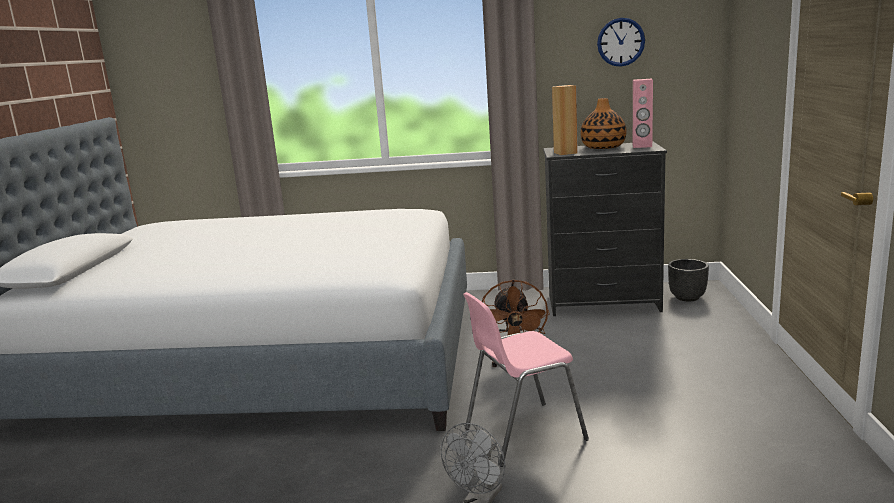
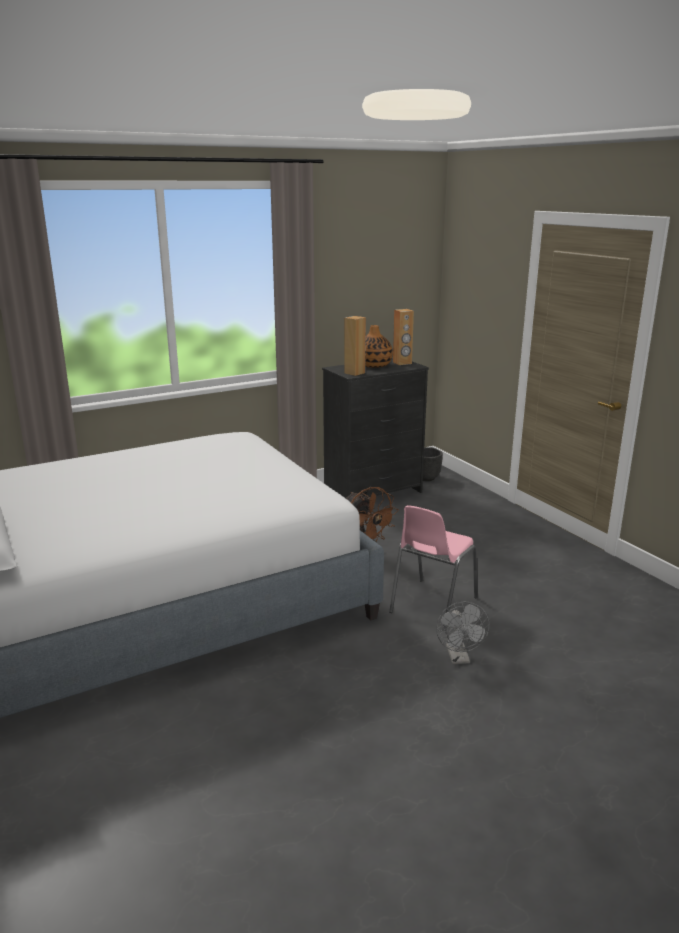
camera: 35 degrees left, 5 degrees up
wall clock [597,18,645,67] -> none
pink speaker [633,79,653,148] -> brown speaker [393,309,414,365]

